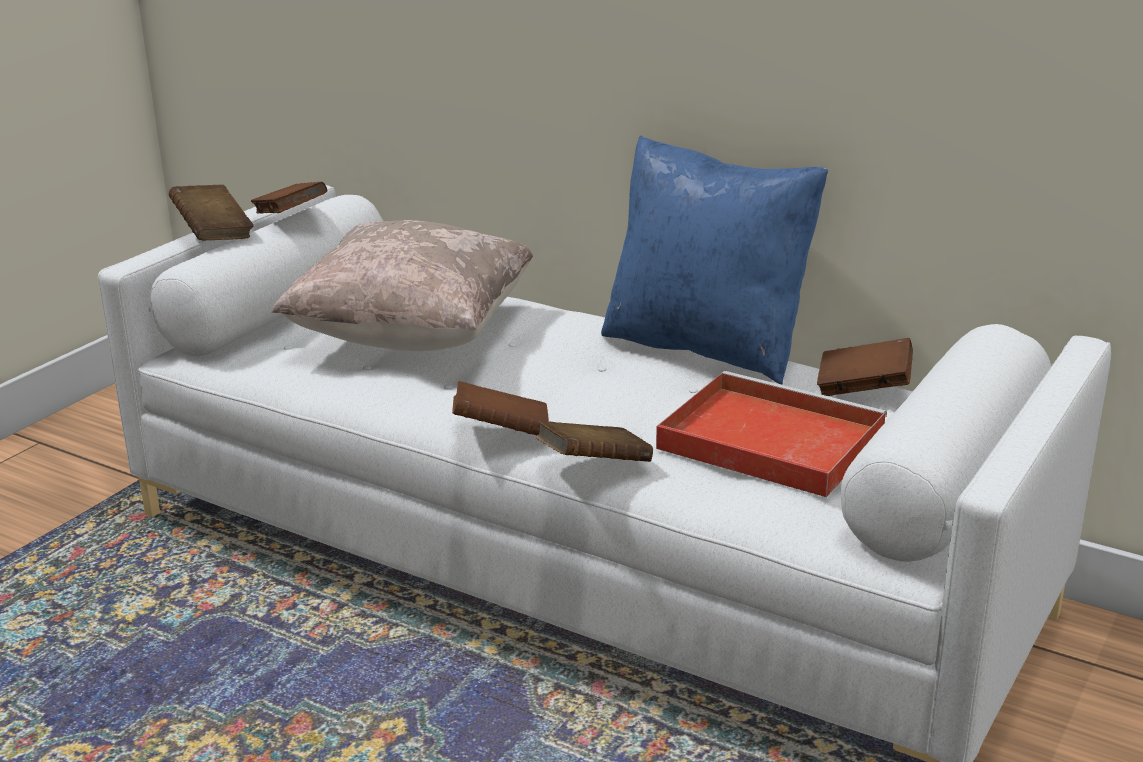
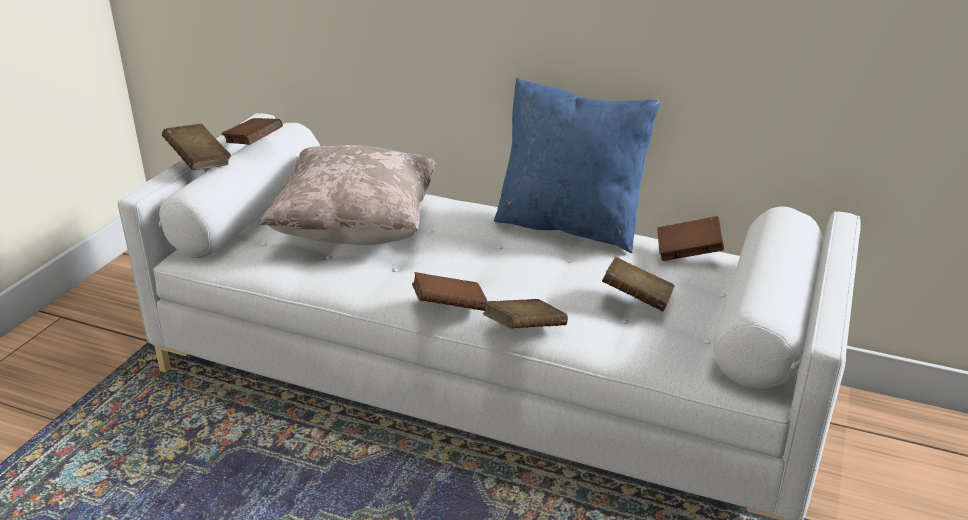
camera: 10 degrees left, 5 degrees up
red tray [656,371,887,497] -> brown book [602,257,675,312]

